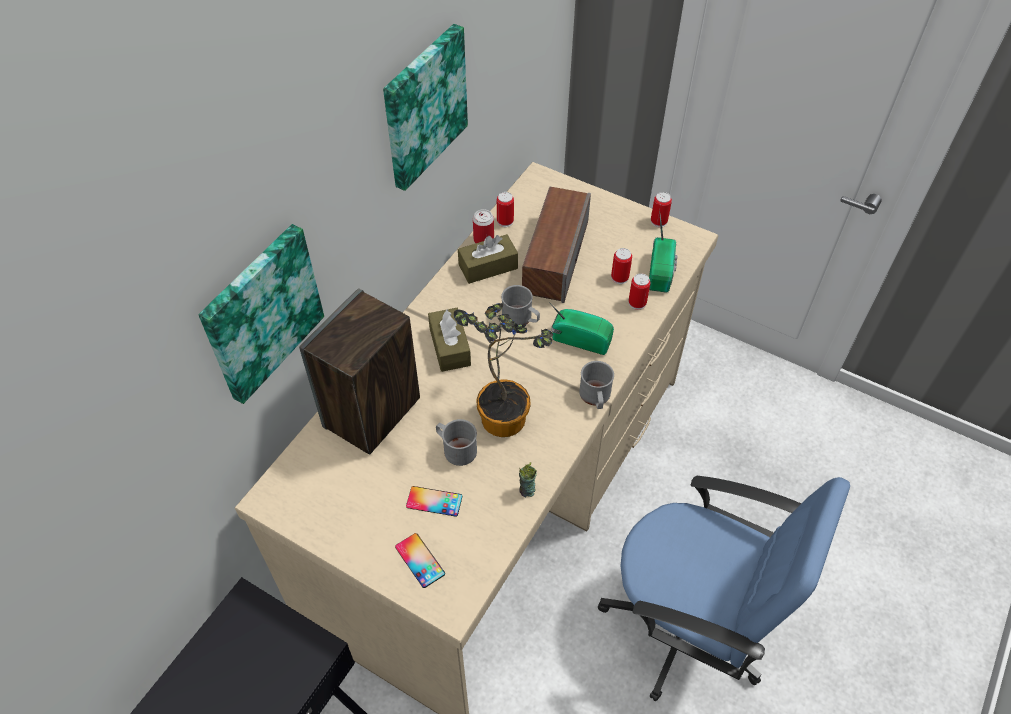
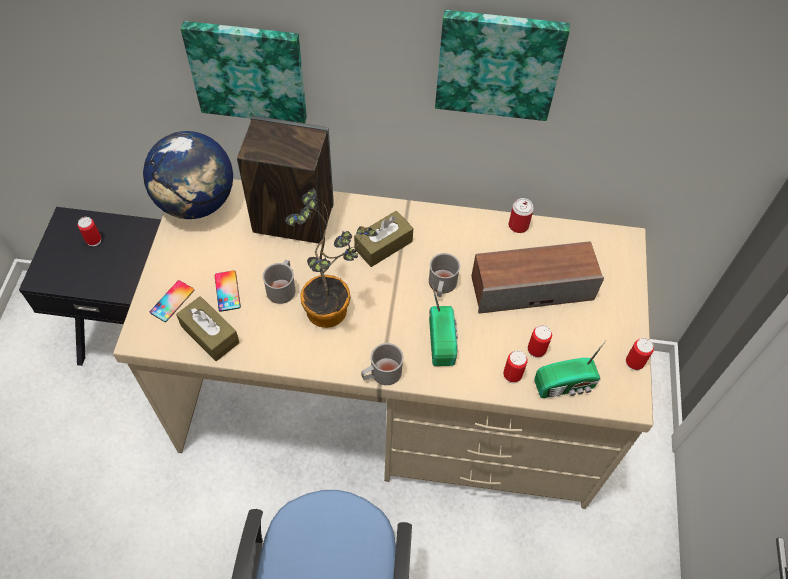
camera: 65 degrees right, 5 degrees up
brown tissue box [458,234,518,284] -> brown tissue box moved to [176,296,240,361]
can [497,192,514,227] -> can moved to [78,217,101,246]
cup [519,462,537,497] -> none
none -> globe [143,131,233,219]

